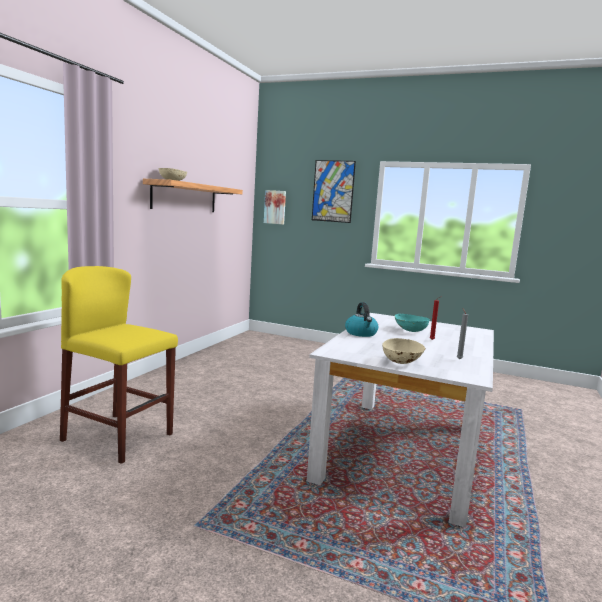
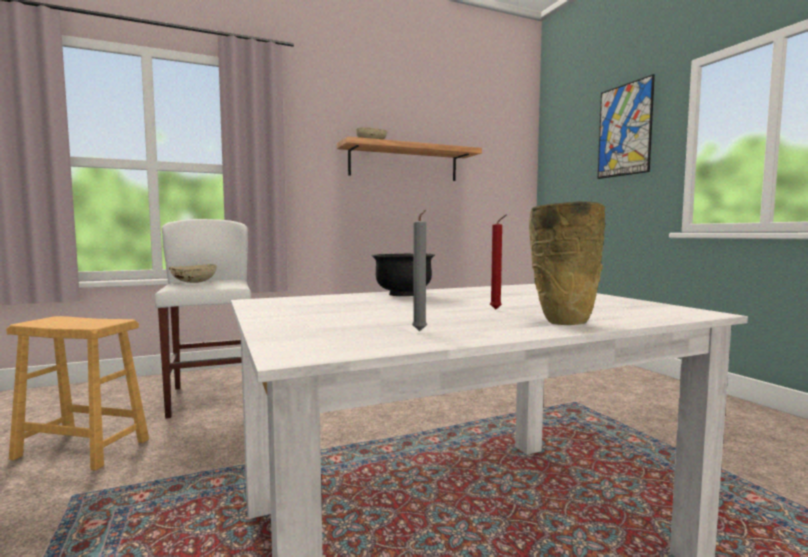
camera: 45 degrees right, 5 degrees down
yellow stool [60,266,178,464] -> white stool [154,219,251,418]
picture [264,190,286,224] -> none
kettle [345,302,378,337] -> black bowl [371,254,435,296]
beige bowl [382,338,425,364] -> beige bowl moved to [169,264,216,283]
turquoise bowl [395,314,430,332] -> none
none -> brown stool [6,316,149,471]
none -> beige vase [529,201,605,325]

